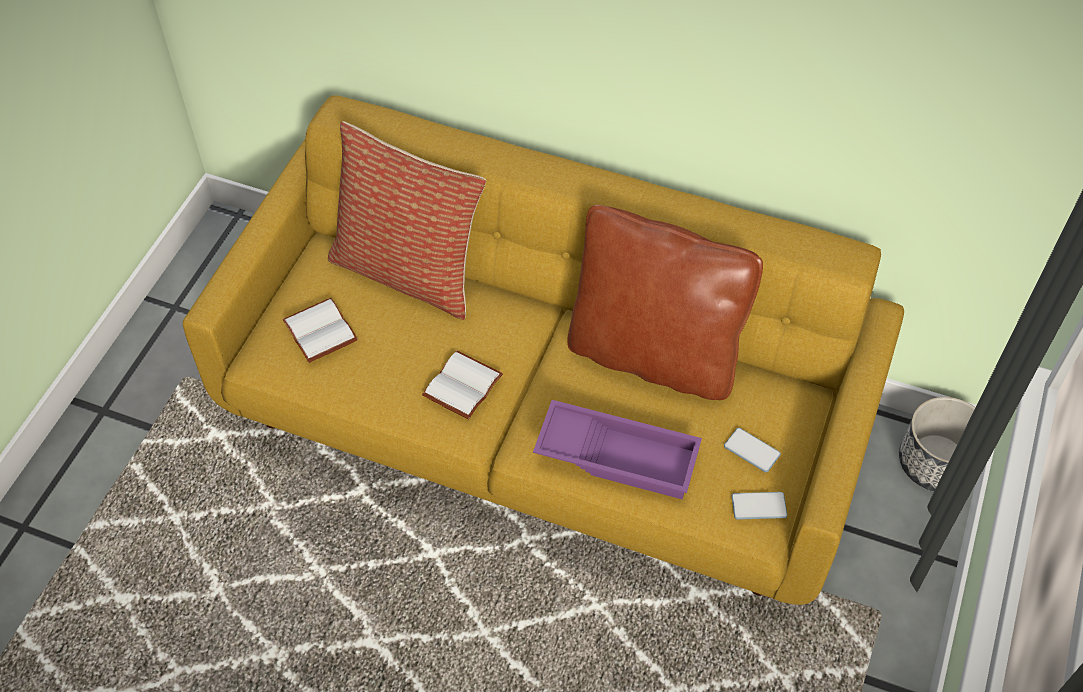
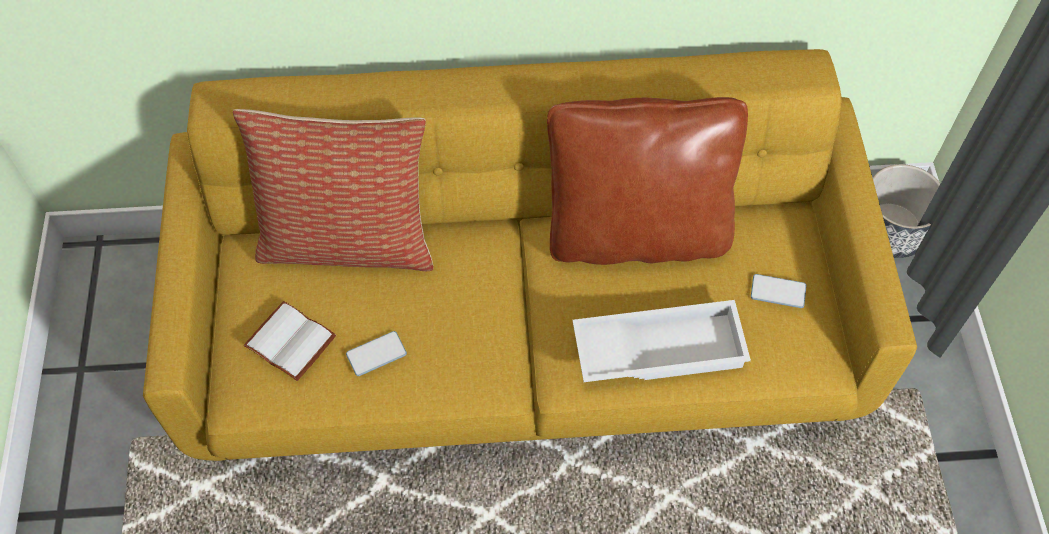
camera: 25 degrees left, 5 degrees up
white book [422,351,503,419] -> none
purple tray [533,400,702,499] -> white tray [572,300,751,382]
phone [732,492,787,520] -> phone moved to [346,331,407,376]

